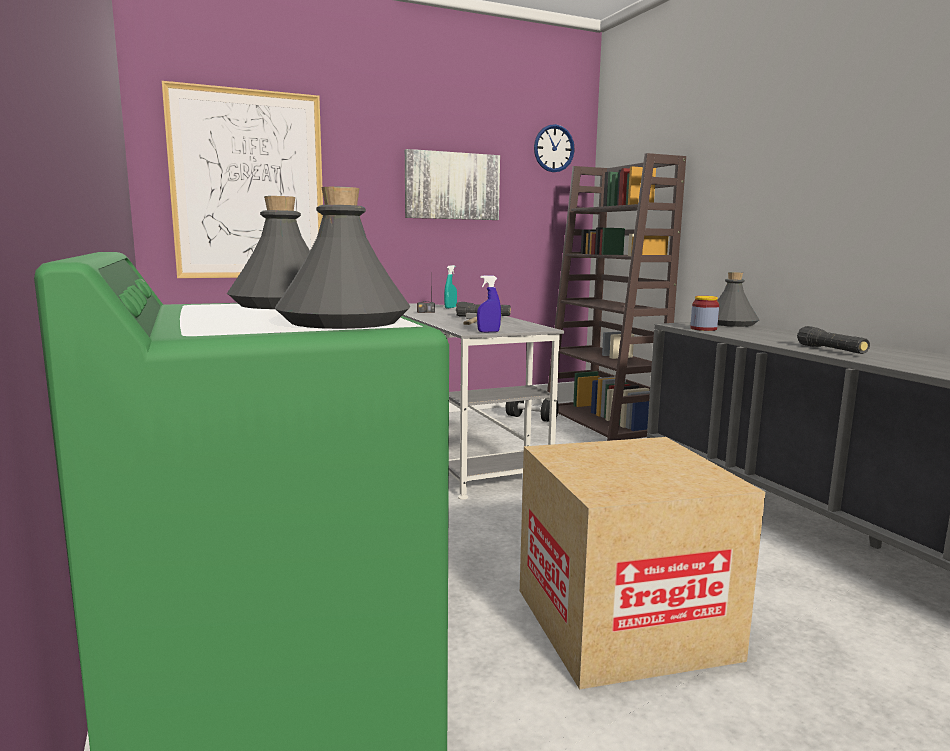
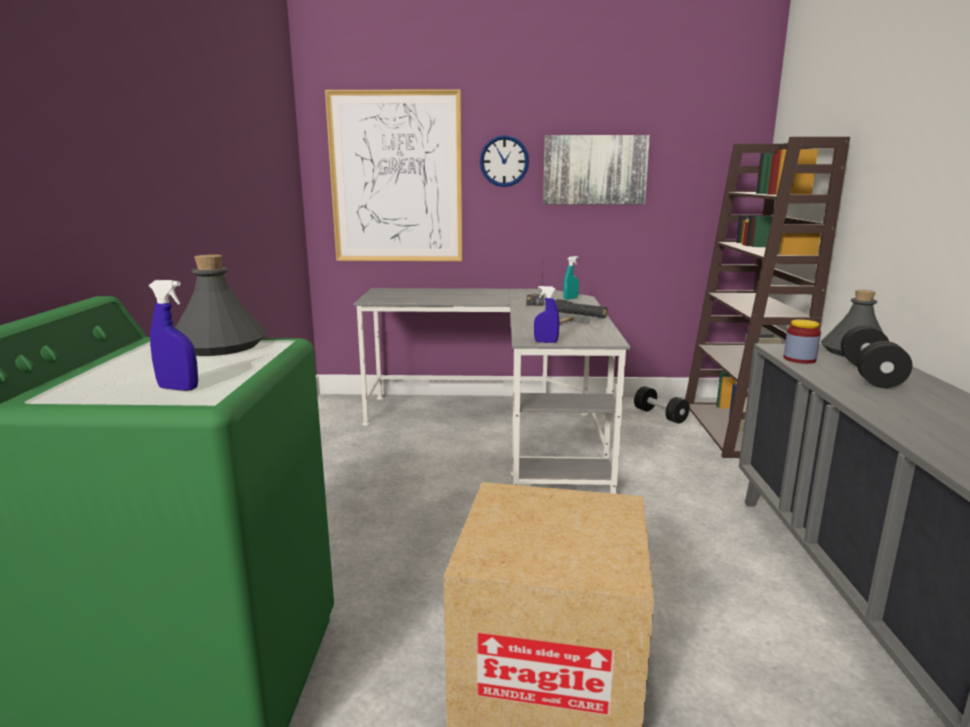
camera: 25 degrees right, 5 degrees up
grey bottle [275,187,411,329] -> blue spray bottle [148,280,198,391]
wall clock [534,124,575,172] -> wall clock moved to [480,135,529,187]
black flashlight [797,326,870,354] -> none
none -> black dumbbell [841,325,912,388]

